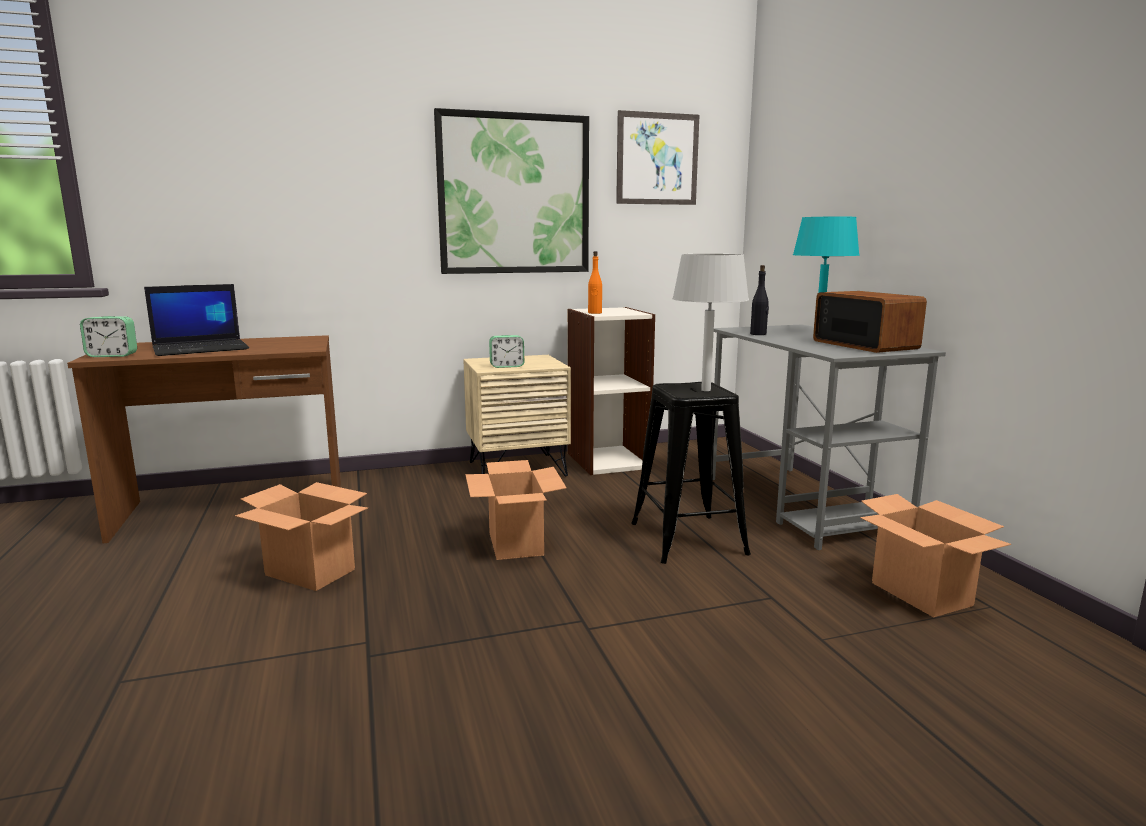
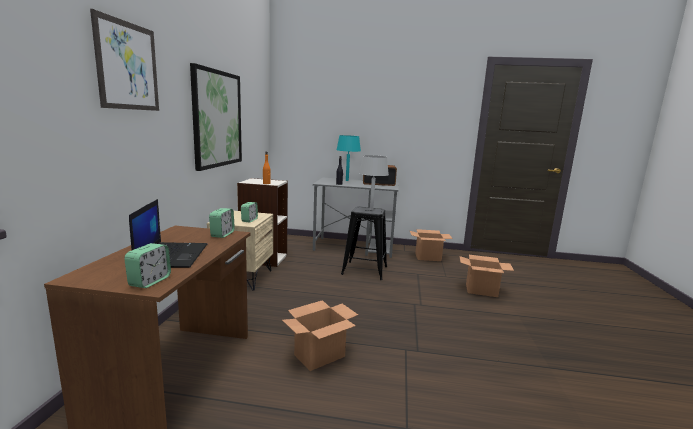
camera: 65 degrees left, 0 degrees up
cardboard box [465,460,567,560] -> cardboard box moved to [460,255,514,297]
picture [616,110,699,205] -> picture moved to [90,9,159,111]
none -> alarm clock [209,208,235,238]

